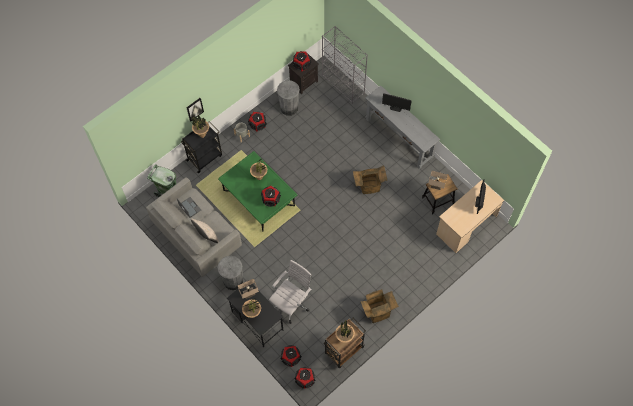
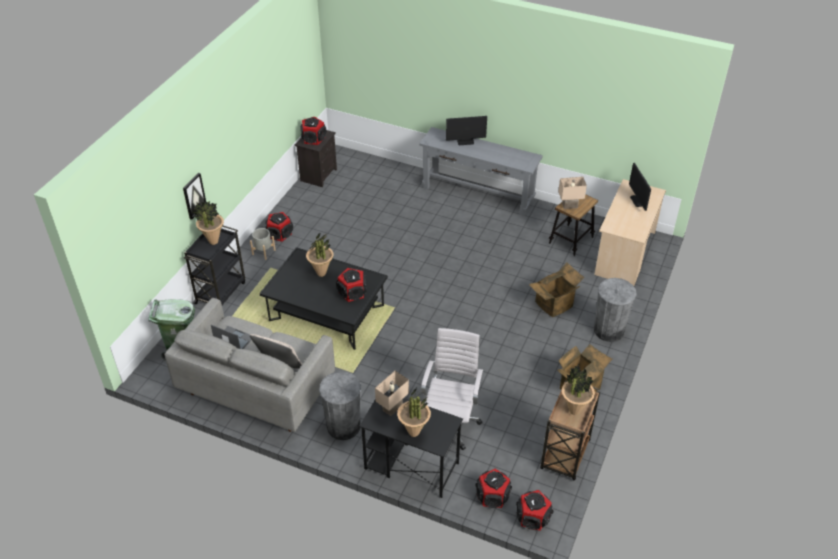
camera: 25 degrees left, 20 degrees down
green coffee table [218,151,297,231] -> black coffee table [259,247,388,350]
grey trash can [277,80,300,116] -> grey trash can moved to [594,278,637,342]
grey bookcase [322,26,368,104] -> none
cardboard box [353,165,387,194] -> cardboard box moved to [529,263,585,317]

